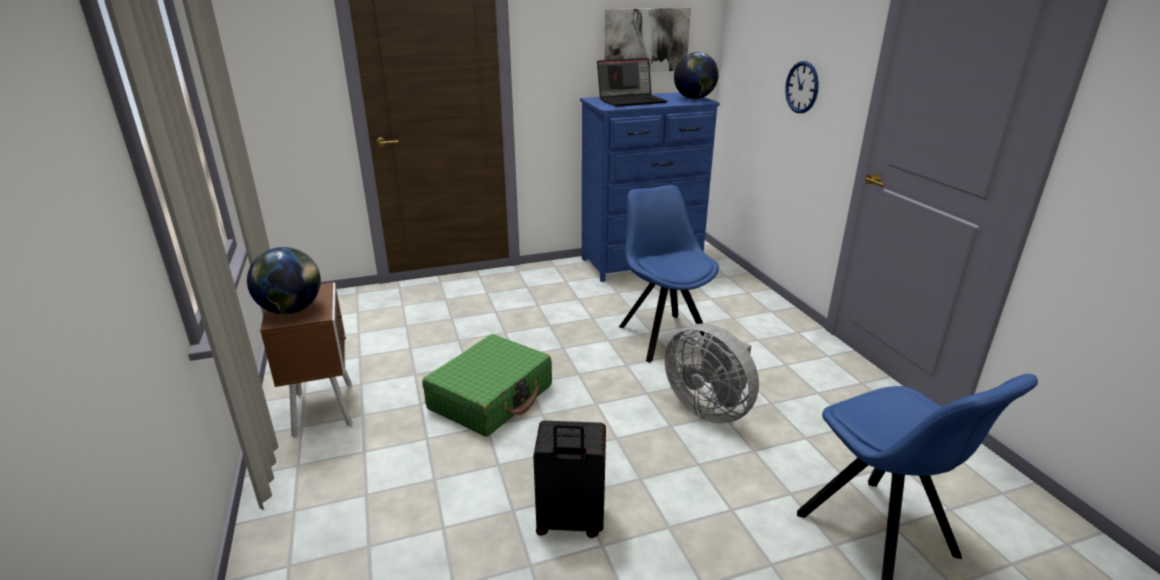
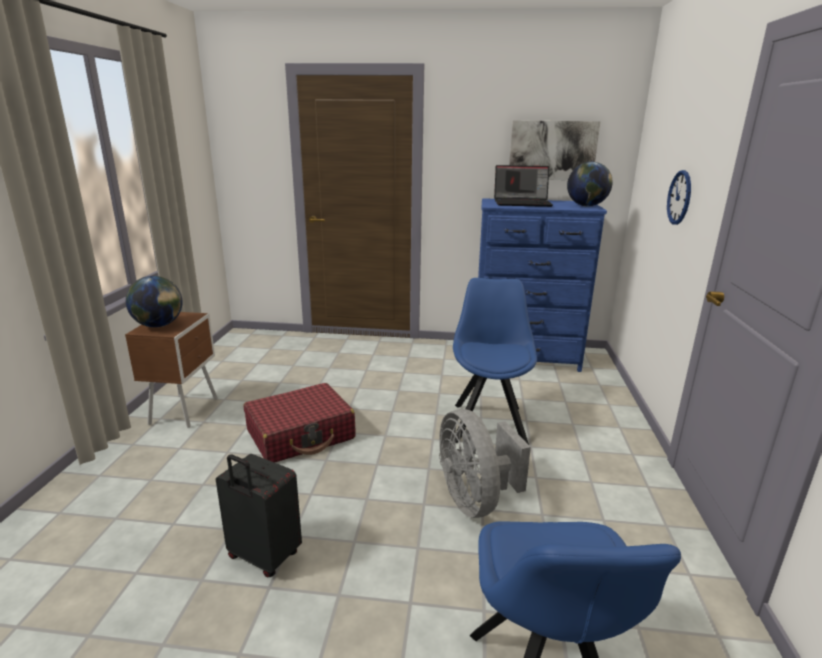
camera: 25 degrees right, 5 degrees down
green suitcase [422,334,552,437] -> red suitcase [244,383,356,463]

